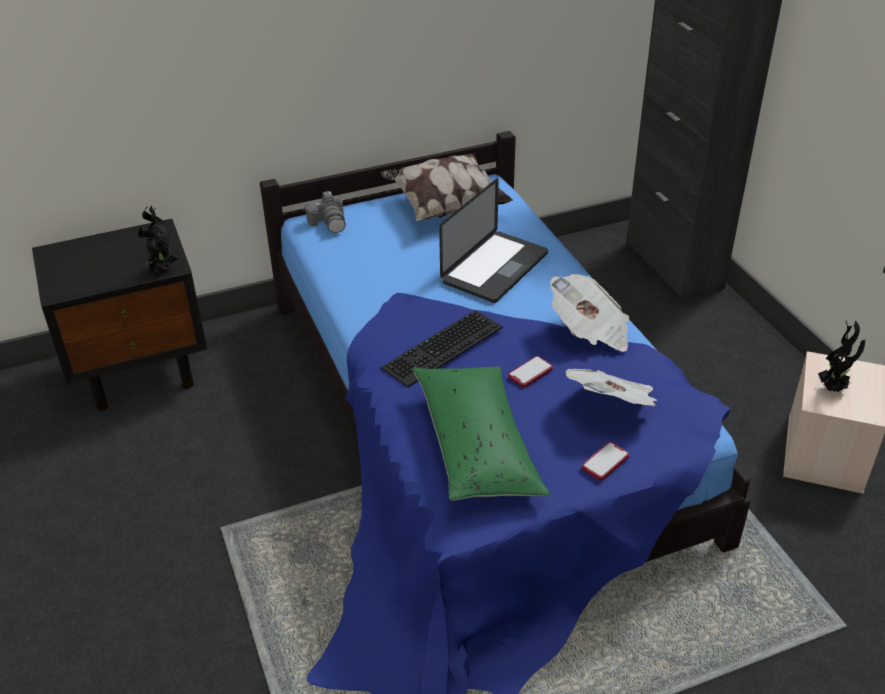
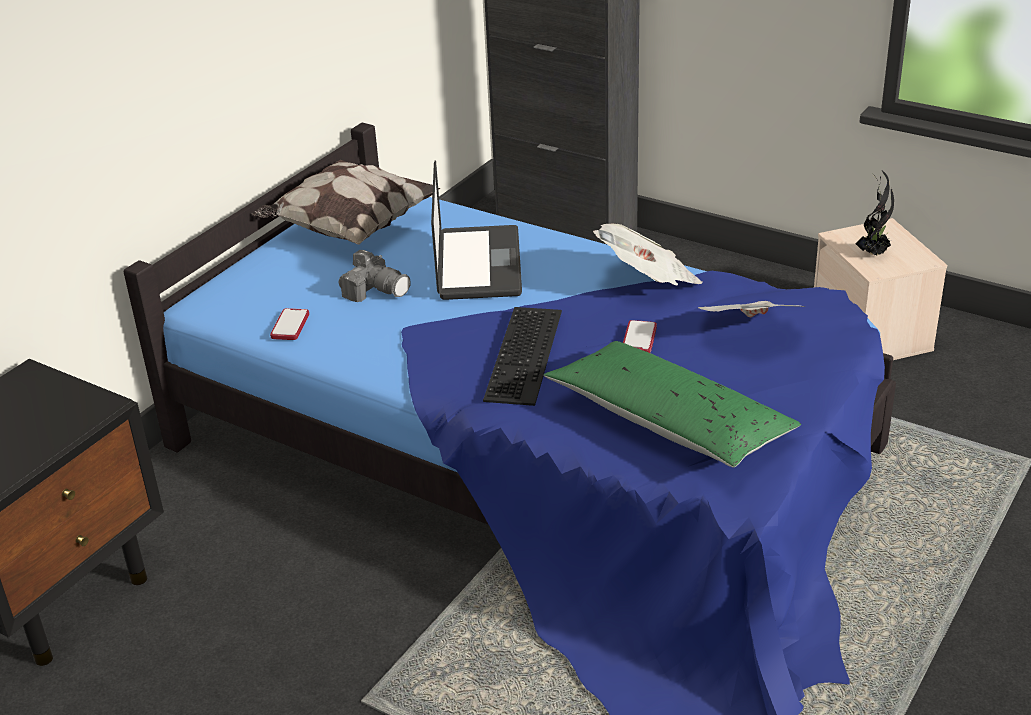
camera: 35 degrees left, 5 degrees down
potted plant [138,206,178,273] -> none
camera [305,191,346,233] -> camera moved to [339,250,411,302]
phone [582,442,629,481] -> phone moved to [270,308,309,340]

